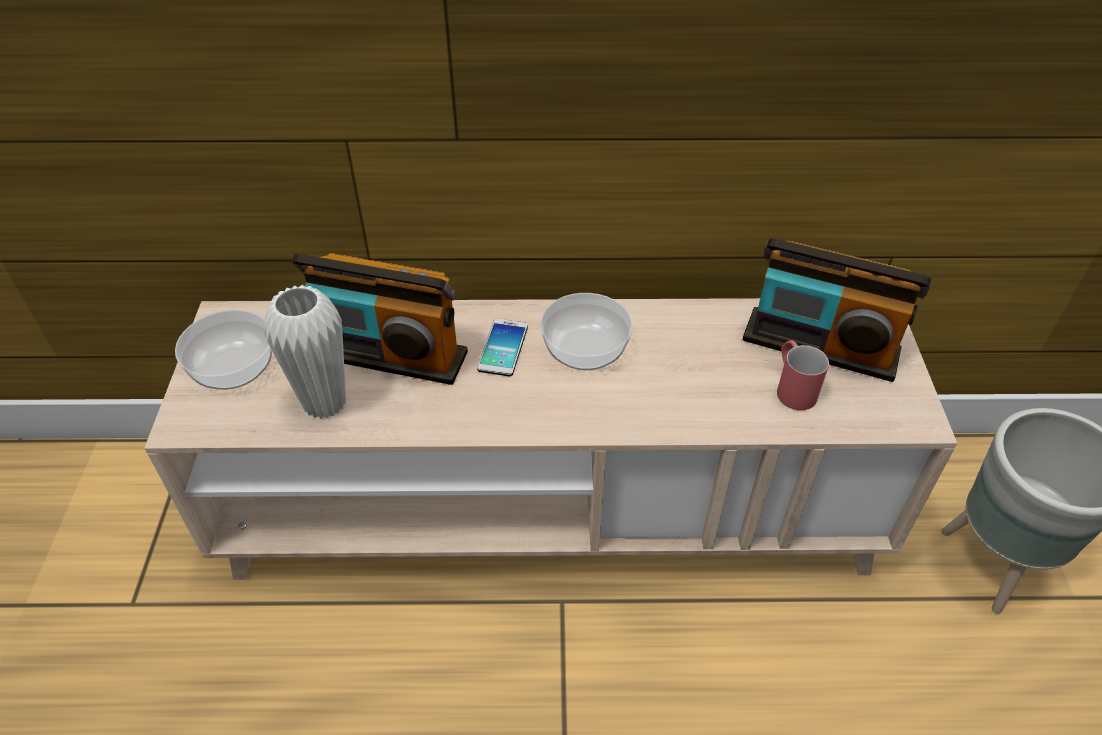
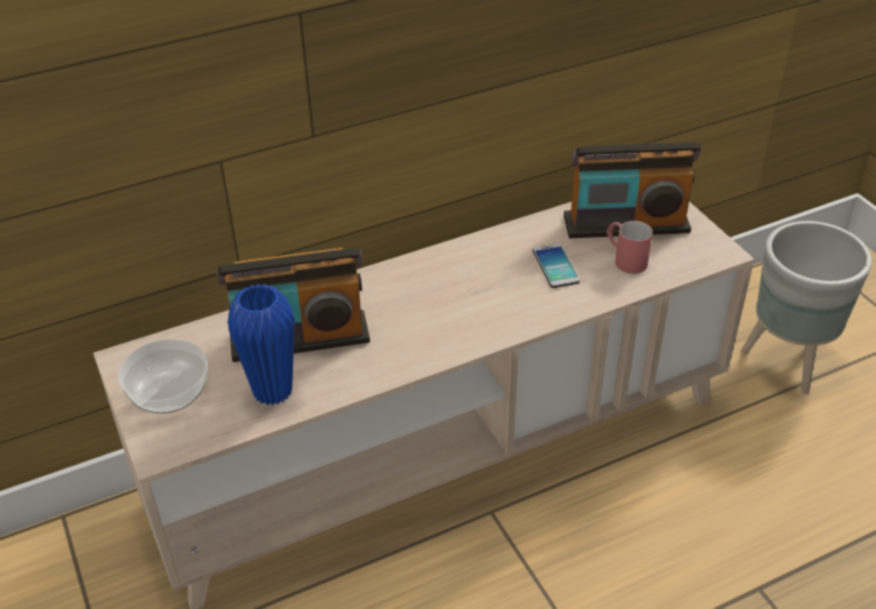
camera: 25 degrees left, 5 degrees down
white vase [264,285,346,419] -> blue vase [227,284,295,405]
phone [477,319,528,376] -> phone moved to [533,243,580,288]
bowl [540,293,633,370] -> none

